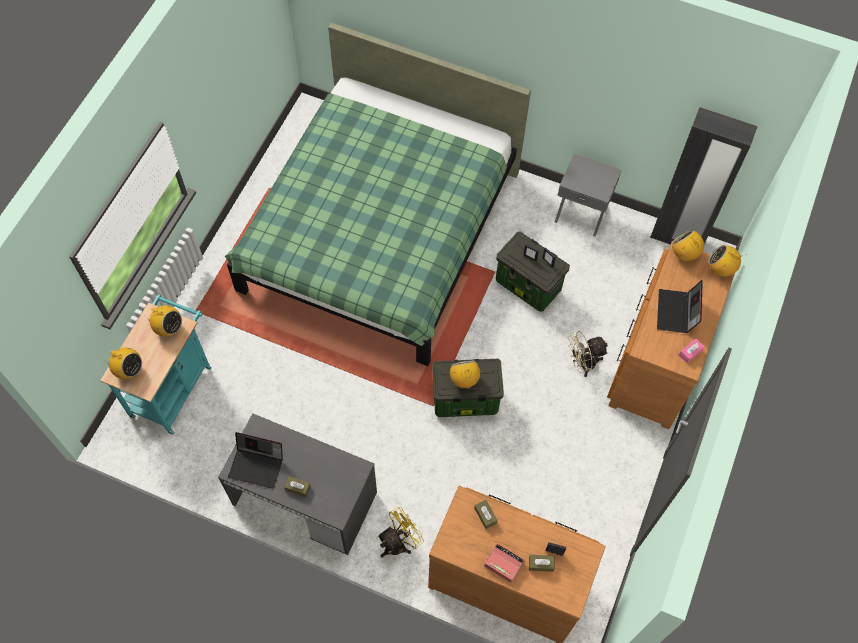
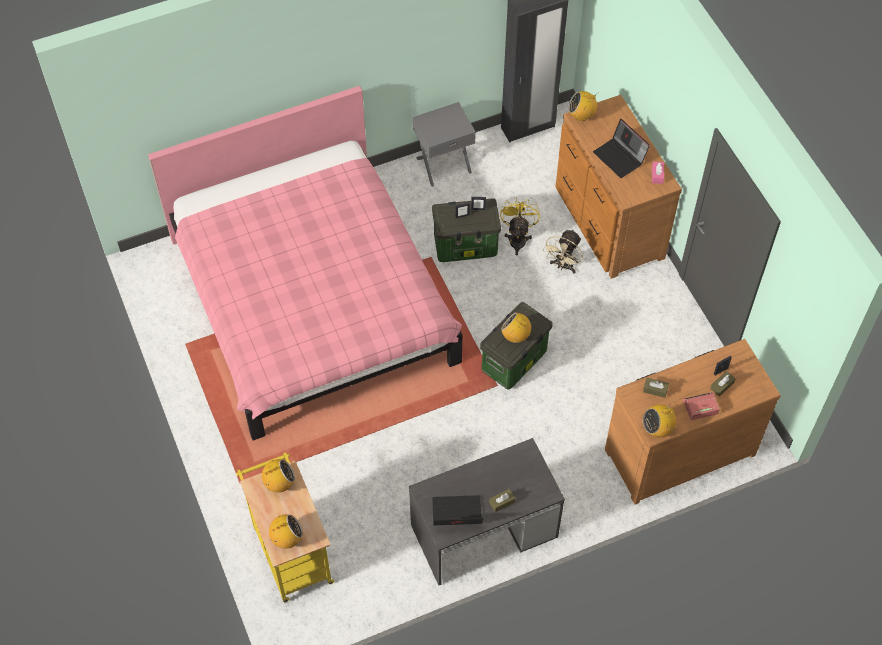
camera: 45 degrees left, 5 degrees down
turquoise cart [100,294,211,435] -> yellow cart [236,452,334,602]
green bed [224,23,531,366] -> pink bed [148,86,463,441]
laptop [228,432,283,489] -> laptop turned 150 degrees counterclockwise [432,495,483,526]
yellow fan [377,507,424,558] -> yellow fan moved to [500,197,540,256]
radio [709,245,747,277] -> radio moved to [643,404,676,438]

